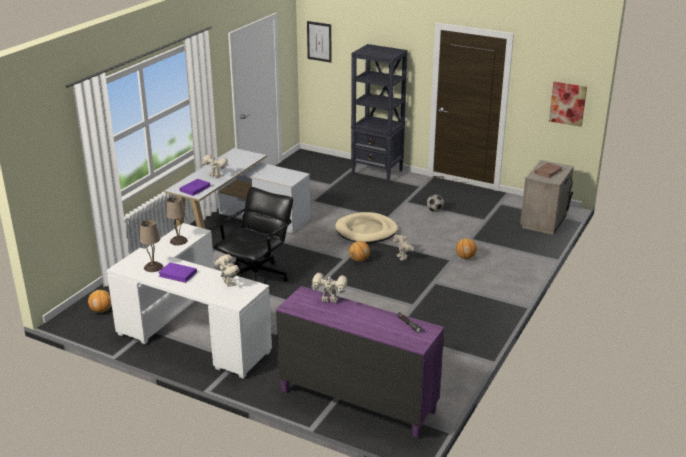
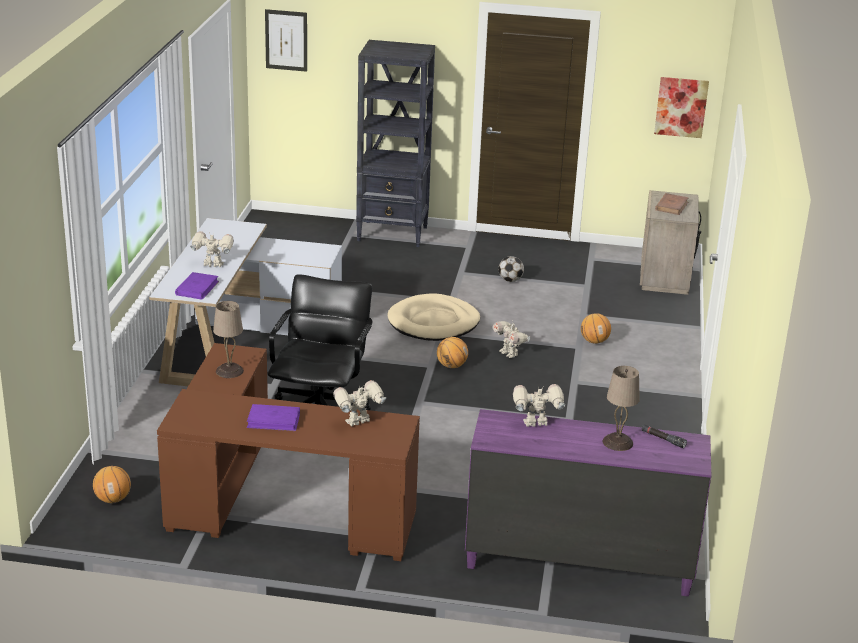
camera: 20 degrees left, 0 degrees up
white desk [107,223,272,379] -> brown desk [157,343,420,561]
beige table lamp [140,220,163,272] -> beige table lamp moved to [603,366,640,451]
toy robot [213,254,240,287] -> toy robot turned 75 degrees counterclockwise [333,380,386,426]

